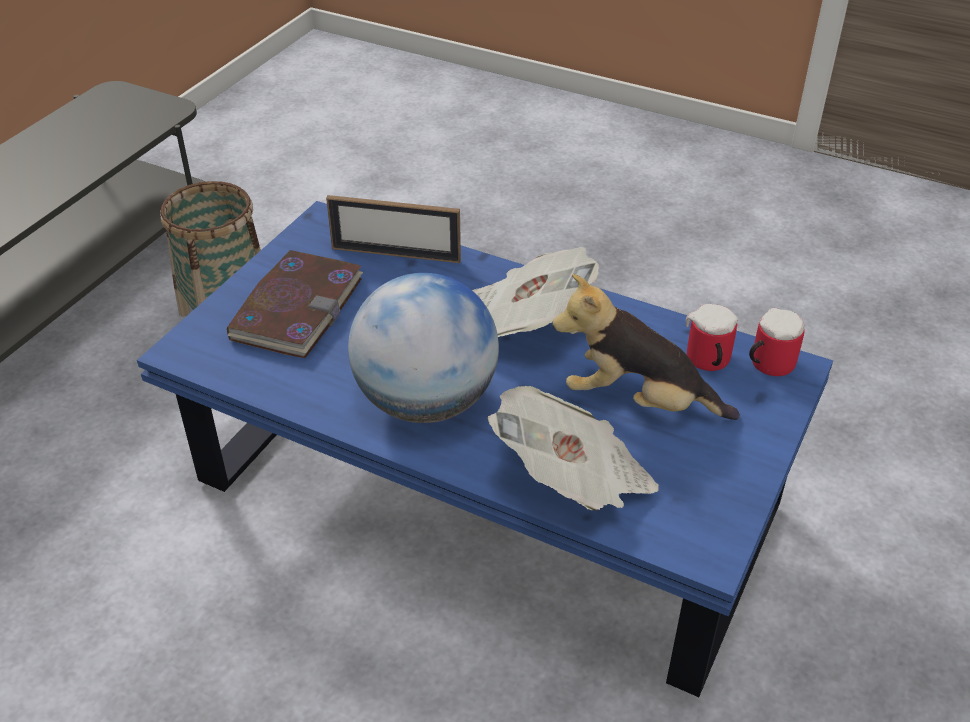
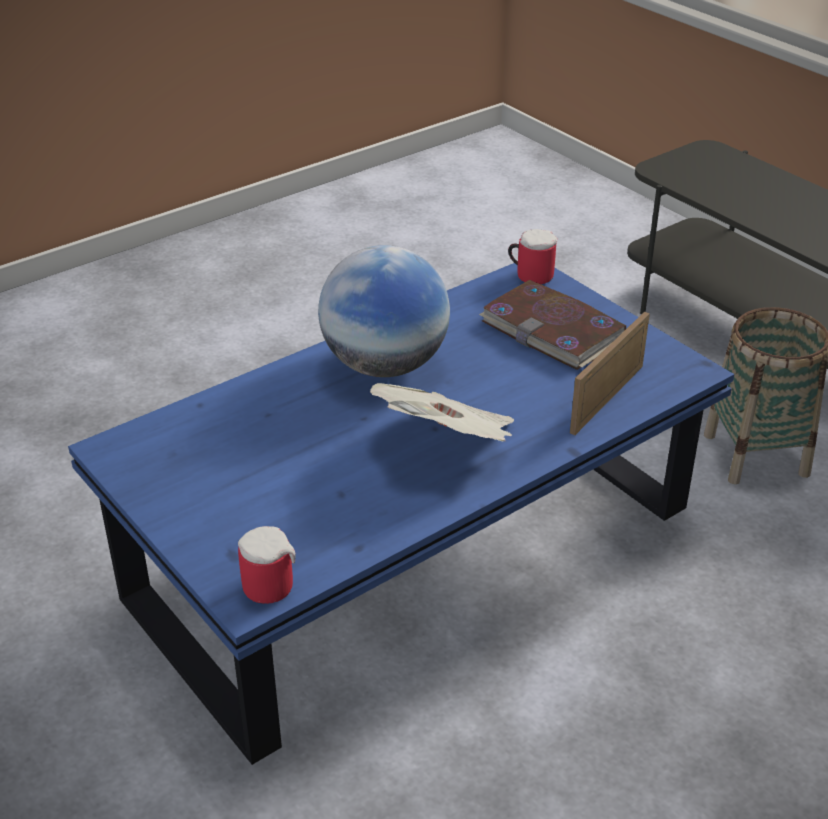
camera: 115 degrees right, 5 degrees down
newspaper [488,386,659,511] -> none
plush toy [552,274,740,420] -> none
mug [686,304,738,371] -> mug moved to [508,229,557,284]

